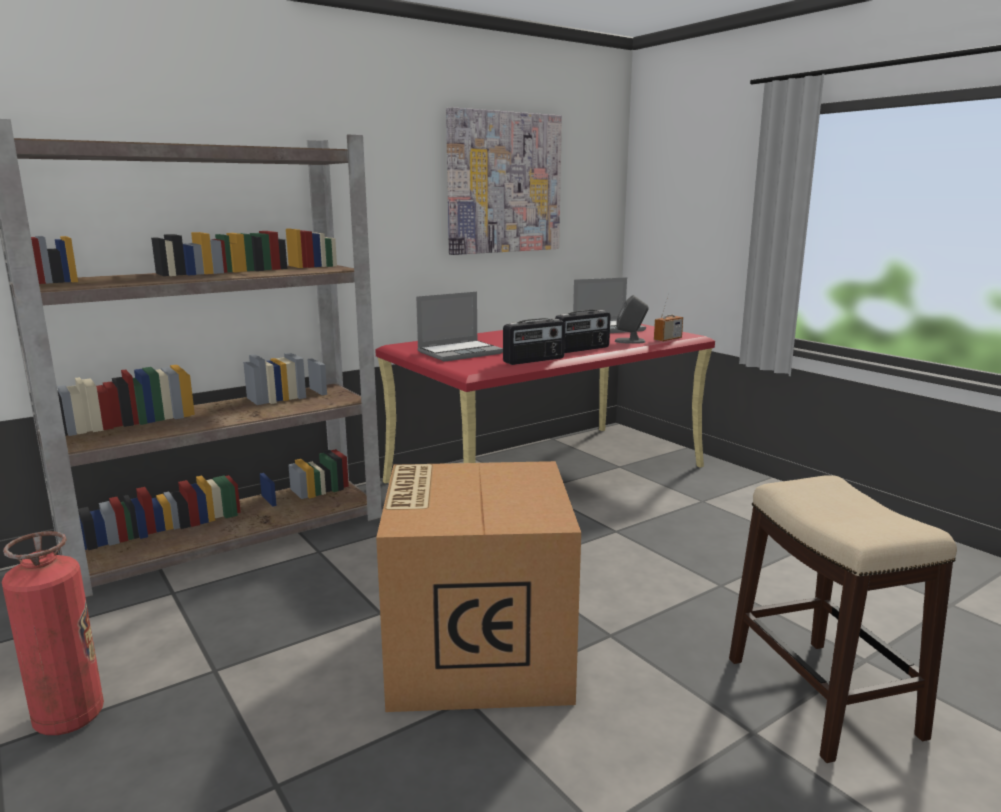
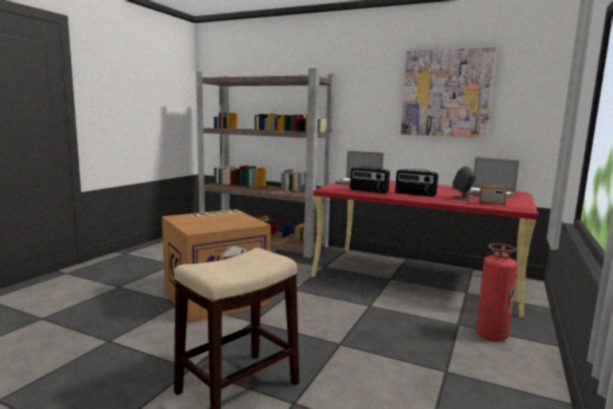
camera: 60 degrees right, 5 degrees down
fire extinguisher [1,531,104,735] -> fire extinguisher moved to [476,243,518,341]

